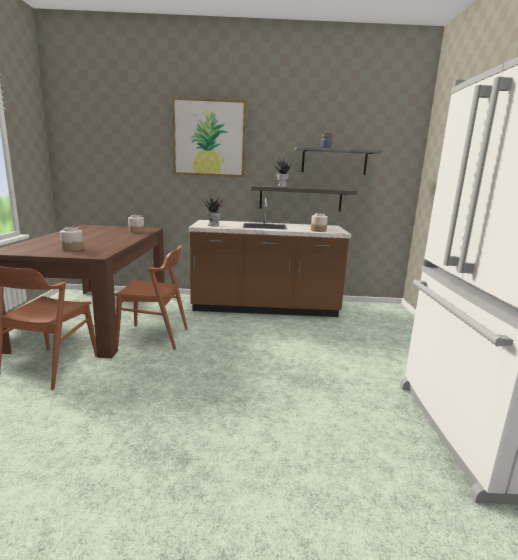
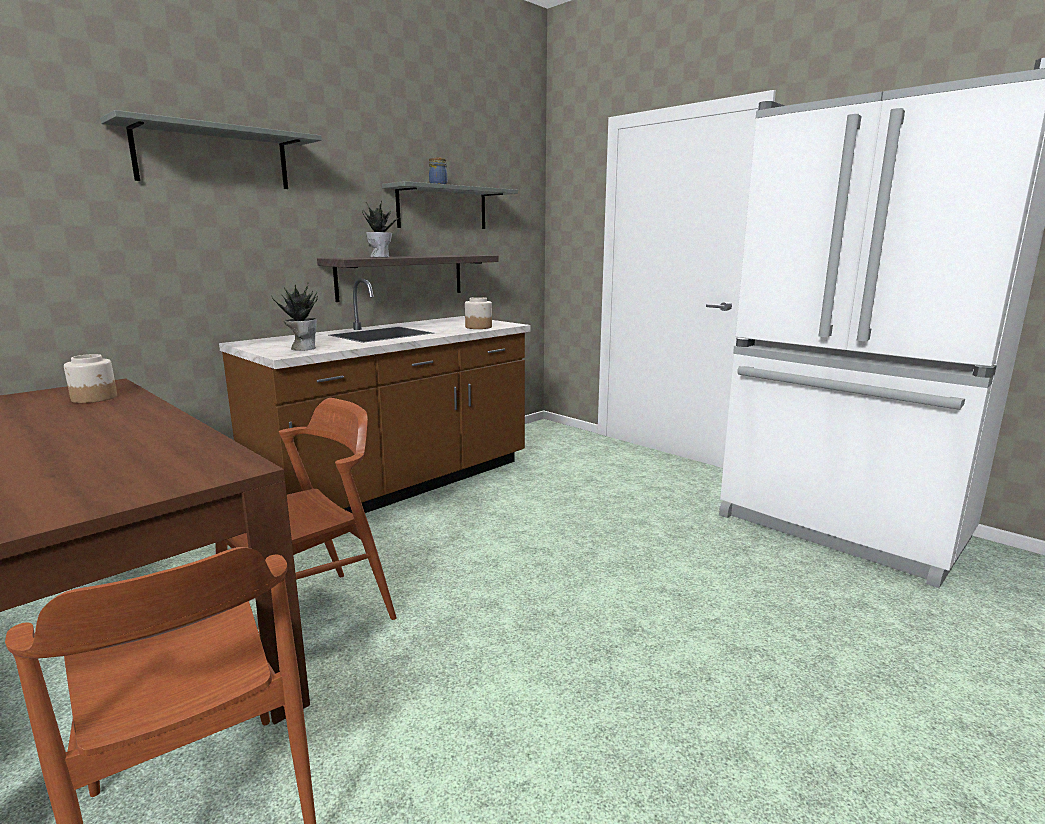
camera: 45 degrees left, 0 degrees up
jar [60,227,83,251] -> none
picture [172,97,247,177] -> grey shelf [100,110,322,189]

